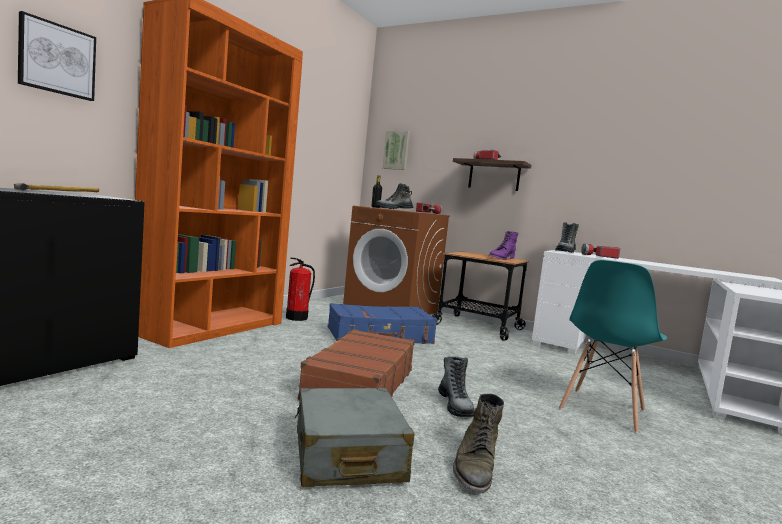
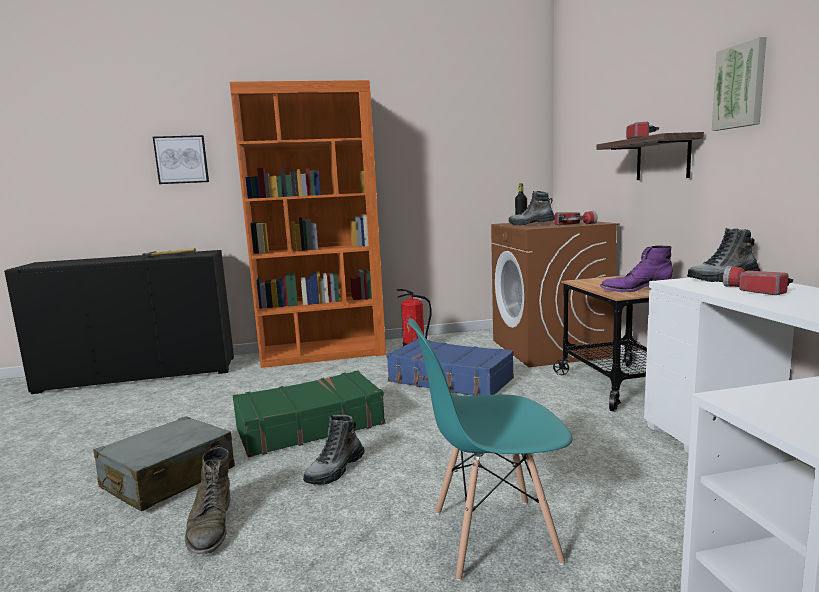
camera: 50 degrees right, 5 degrees up
brown suitcase [298,329,415,400] -> green suitcase [233,370,385,457]
picture [382,131,410,170] -> picture moved to [712,37,766,131]
green boot [453,394,504,493] -> green boot turned 75 degrees counterclockwise [184,447,230,554]

